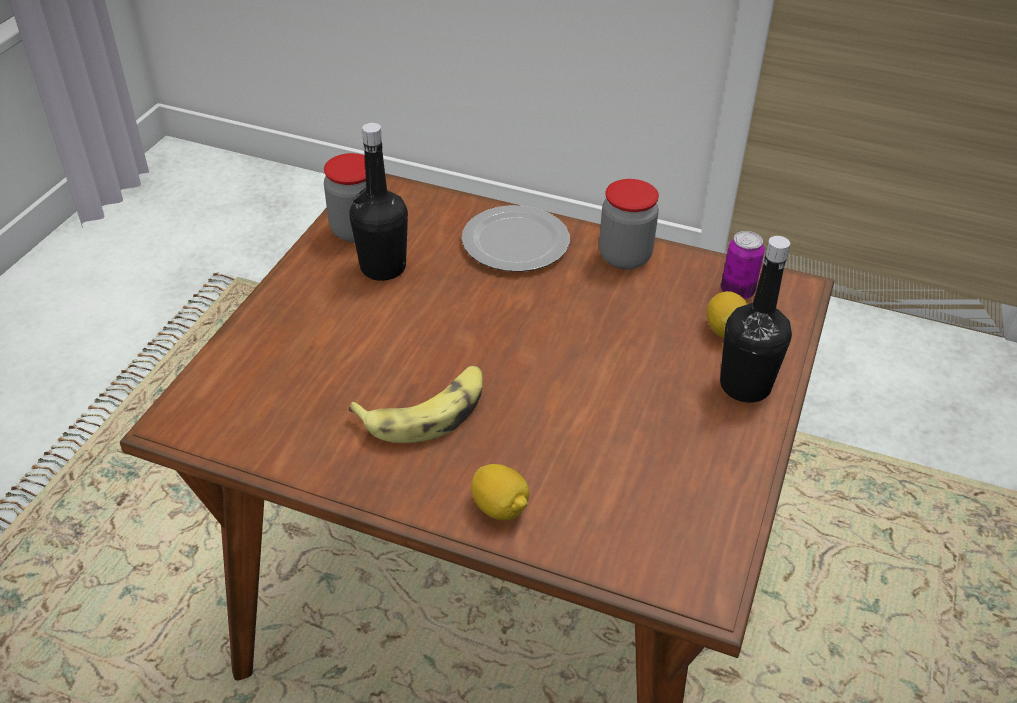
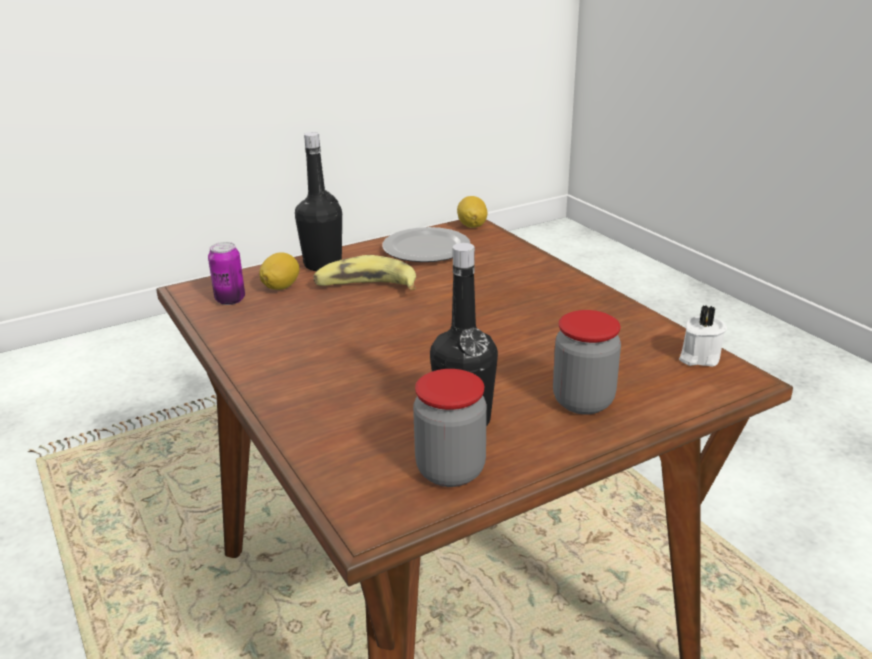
camera: 140 degrees left, 15 degrees down
banana [349,366,483,443] -> banana moved to [313,255,416,290]
plate [462,205,570,272] -> plate moved to [382,227,471,262]
lemon [471,464,529,520] -> lemon moved to [457,196,487,228]
jar [599,179,659,270] -> jar moved to [553,310,621,415]
none -> white candle [679,305,727,367]

